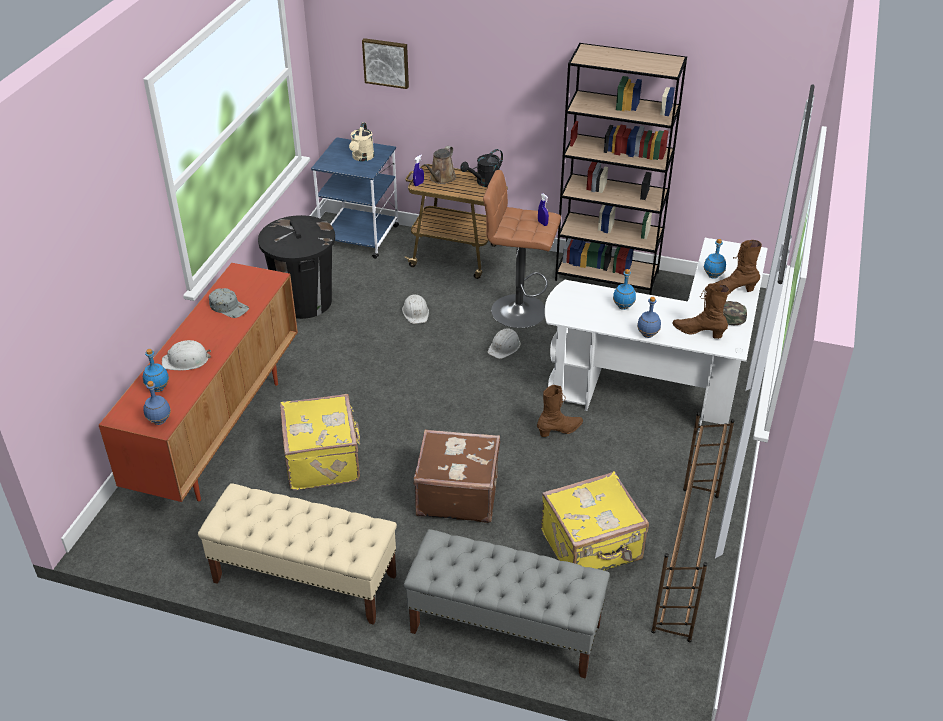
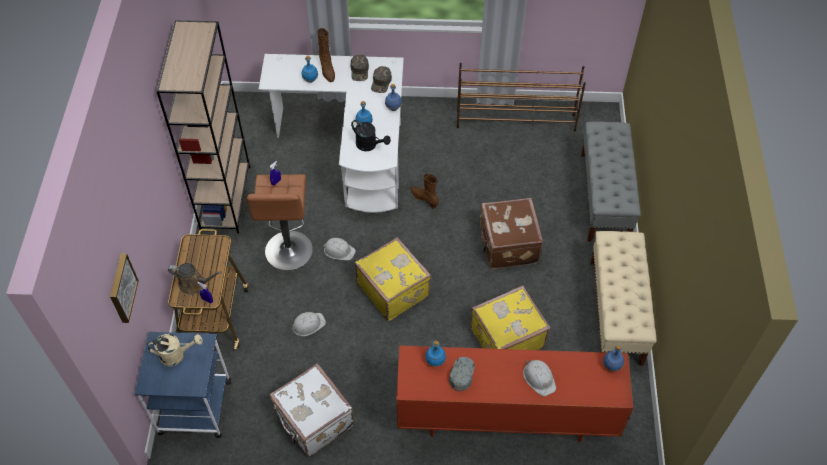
camera: 105 degrees left, 15 degrees up
blue bottle [143,349,169,392] -> blue bottle moved to [425,341,446,367]
black trash can [258,215,335,319] -> white suitcase [269,364,354,457]
black watering can [460,149,503,187] -> black watering can moved to [351,120,391,151]
yellow suitcase [541,471,649,570] -> yellow suitcase moved to [355,237,431,321]
brown boot [672,283,729,339] -> green cap [371,66,392,93]

